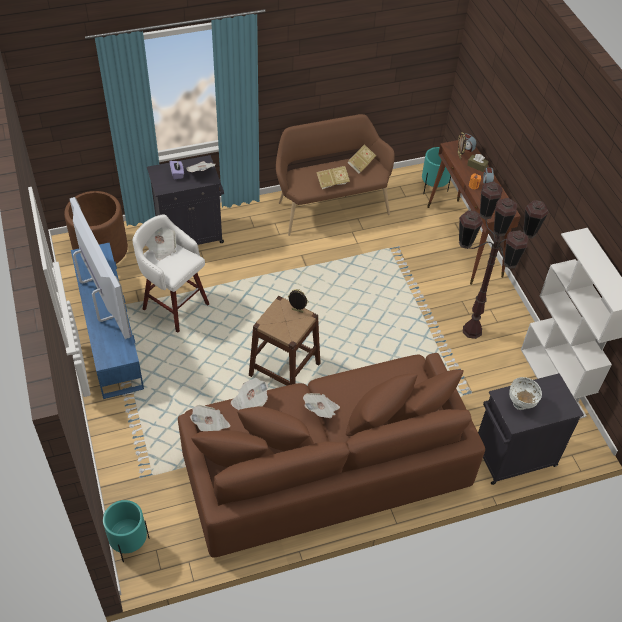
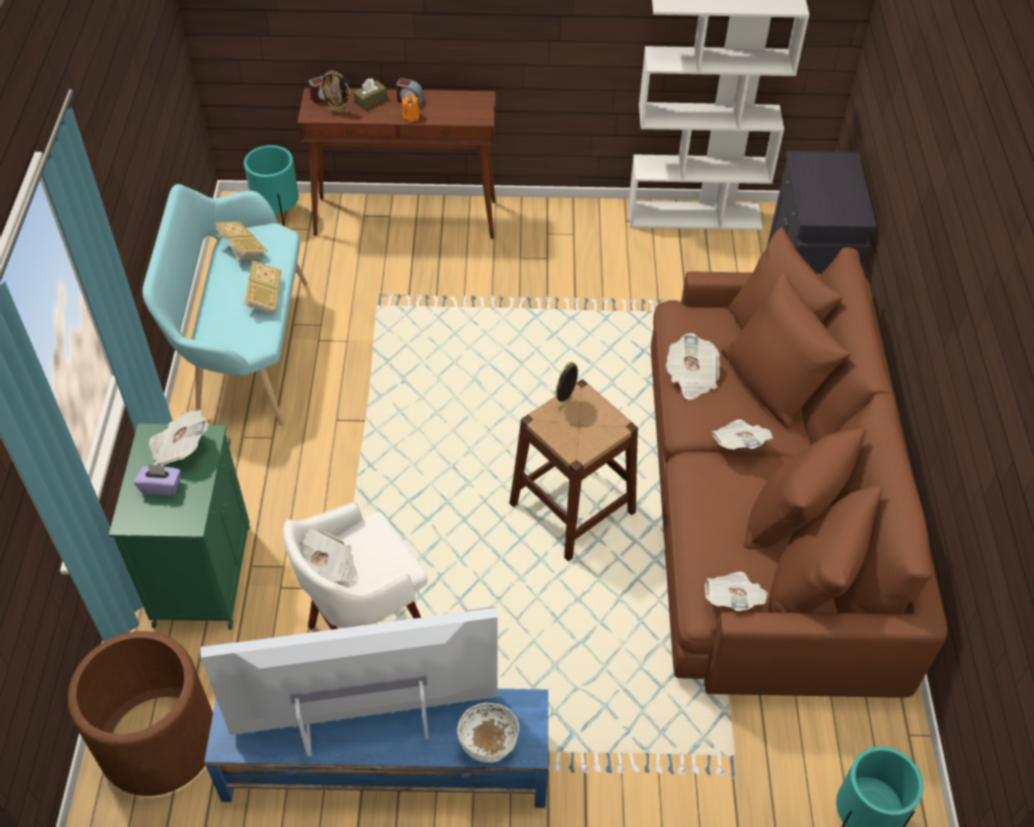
camera: 70 degrees left, 0 degrees up
black cabinet [147,155,224,245] -> green cabinet [109,424,250,630]
newspaper [231,378,268,410] -> newspaper moved to [665,333,720,400]
brown bench [276,114,395,236] -> turquoise bench [142,184,308,426]
brown floor lamp [459,182,549,339] -> none
white bowl [509,377,542,410] -> white bowl moved to [457,703,519,763]

